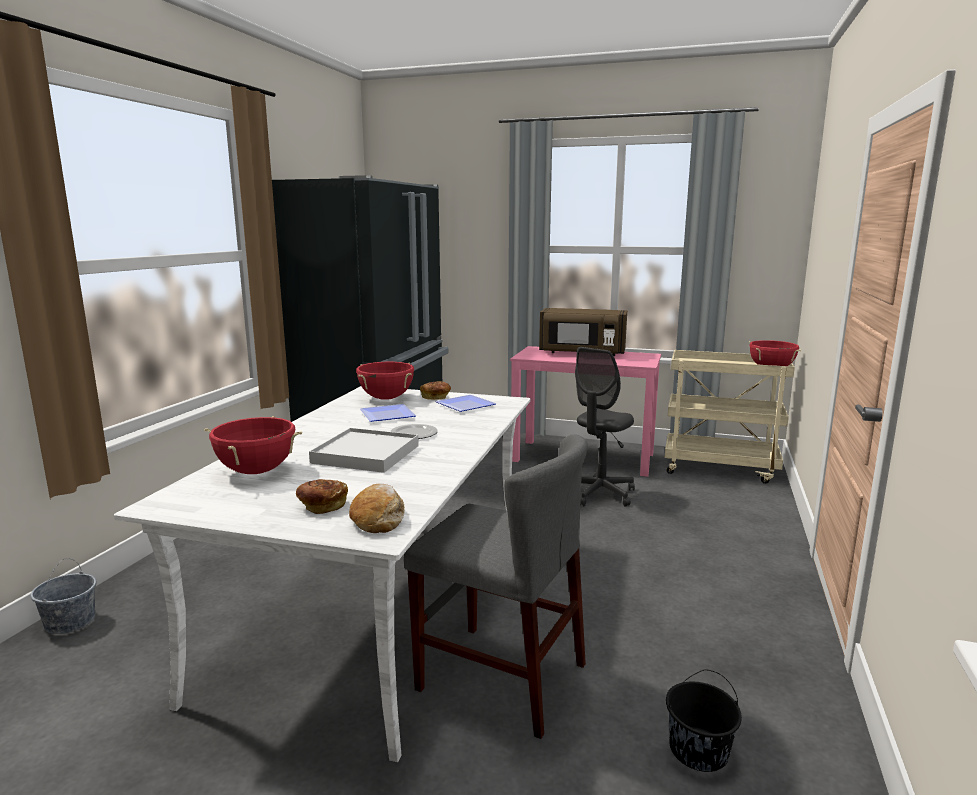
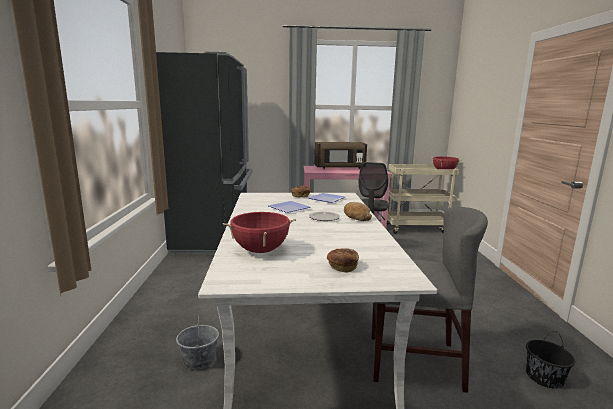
camera: 20 degrees left, 0 degrees up
grey bucket [30,559,97,634] -> grey bucket moved to [176,315,219,370]
white tray [309,428,419,473] -> none
bread [349,484,405,533] -> bread moved to [344,202,372,221]
red cooking pot [356,362,414,400] -> none

